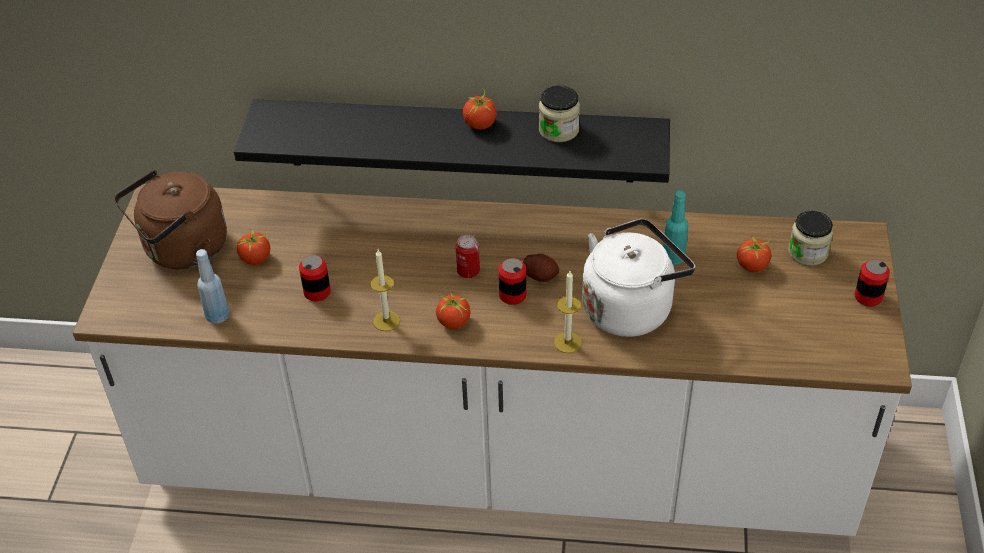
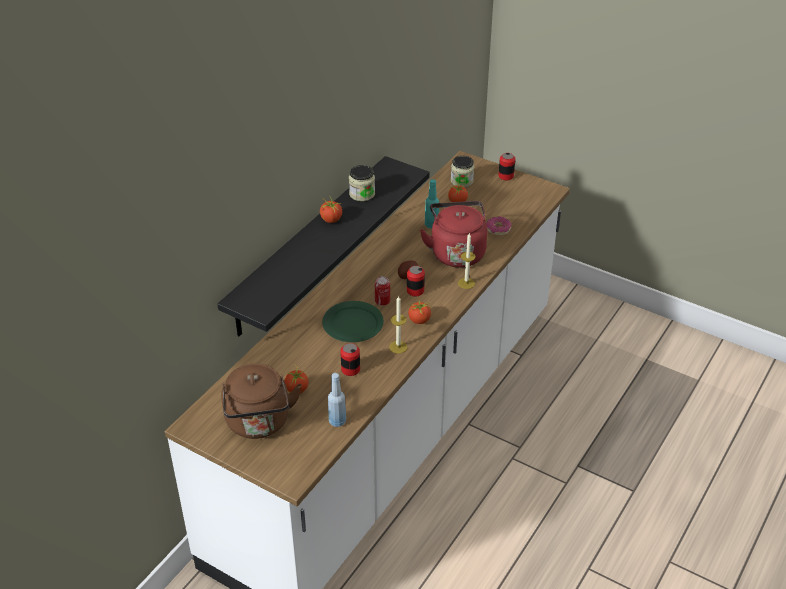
camera: 65 degrees left, 5 degrees down
white kettle [582,218,695,337] -> red kettle [420,201,487,268]
none -> green plate [322,301,384,342]
none -> donut [486,216,512,236]

